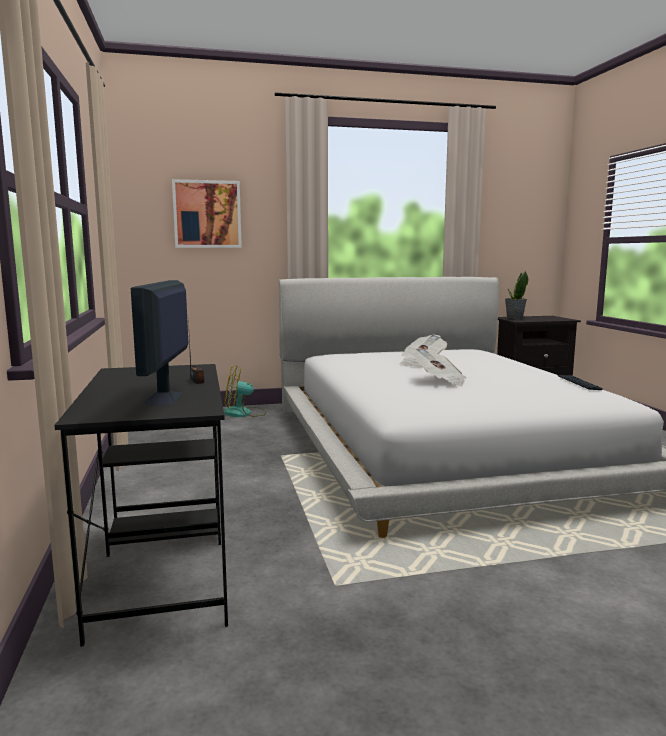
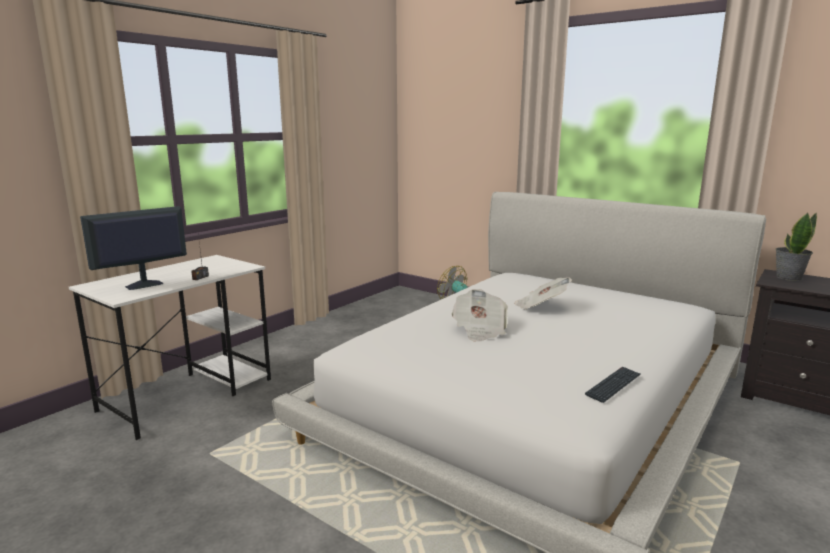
camera: 50 degrees right, 5 degrees up
black desk [54,364,228,647] -> white desk [69,255,271,440]
picture [172,179,242,248] -> none

